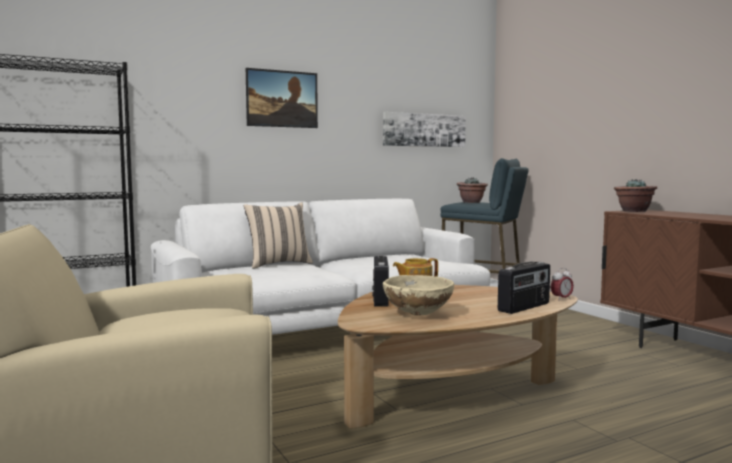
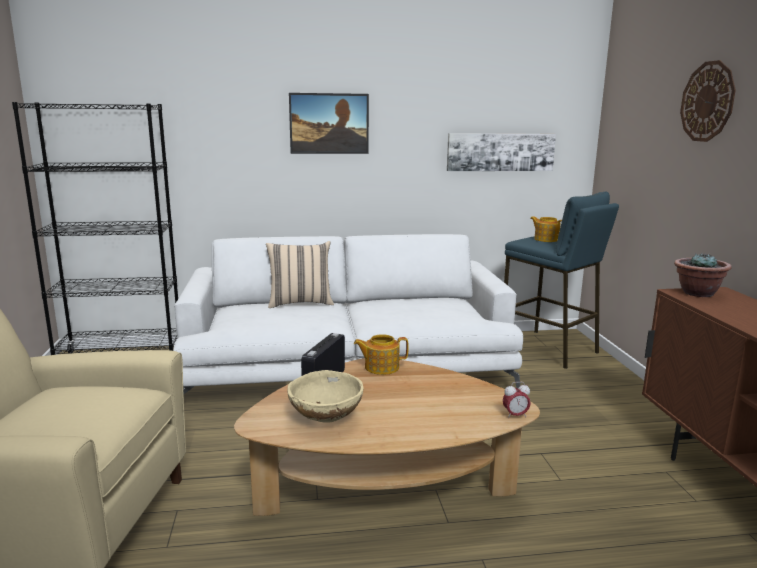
camera: 20 degrees right, 10 degrees up
potted plant [457,177,488,203] -> teapot [530,216,562,242]
radio [498,262,550,314] -> none
none -> wall clock [680,60,736,142]

